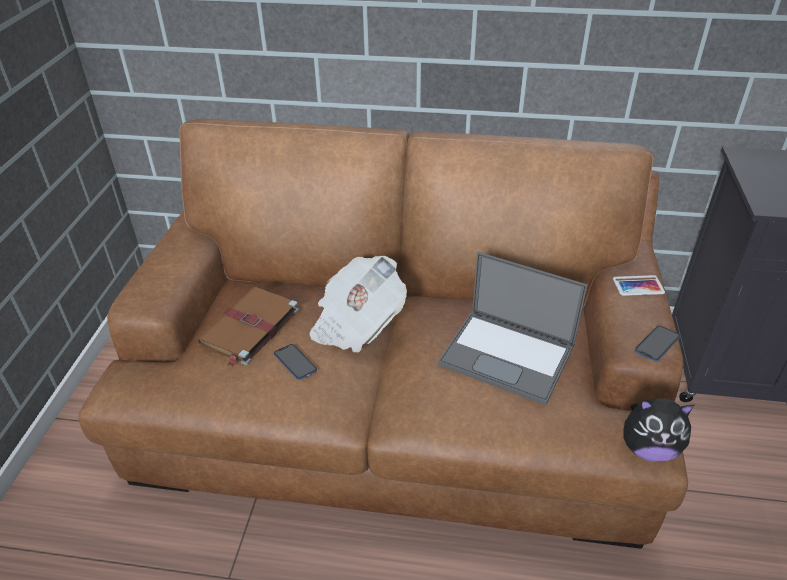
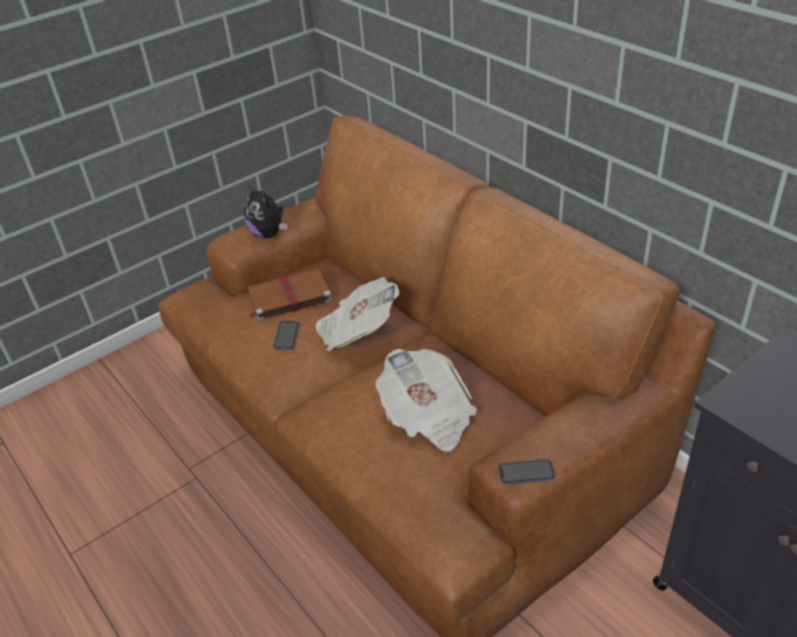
camera: 45 degrees right, 0 degrees up
laptop [438,252,588,405] -> newspaper [376,349,477,452]
phone [613,275,665,296] -> none
plush toy [623,398,694,462] -> plush toy moved to [244,184,287,238]

